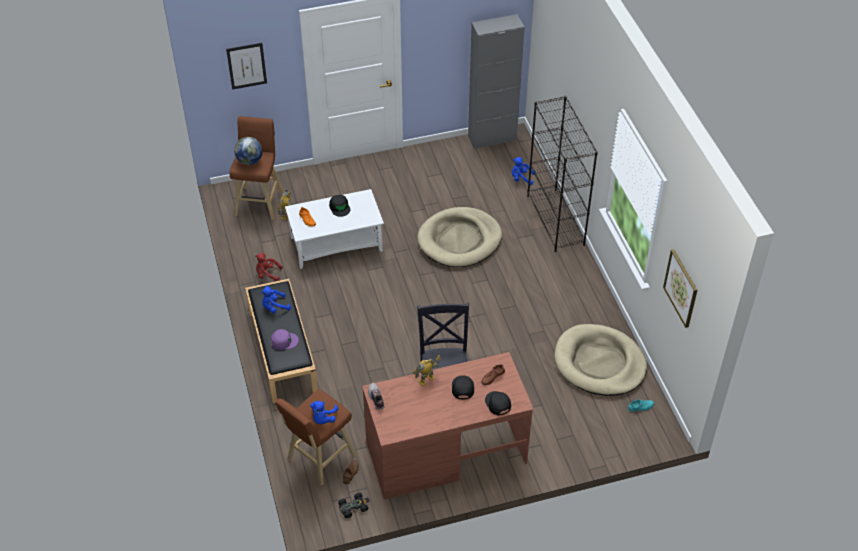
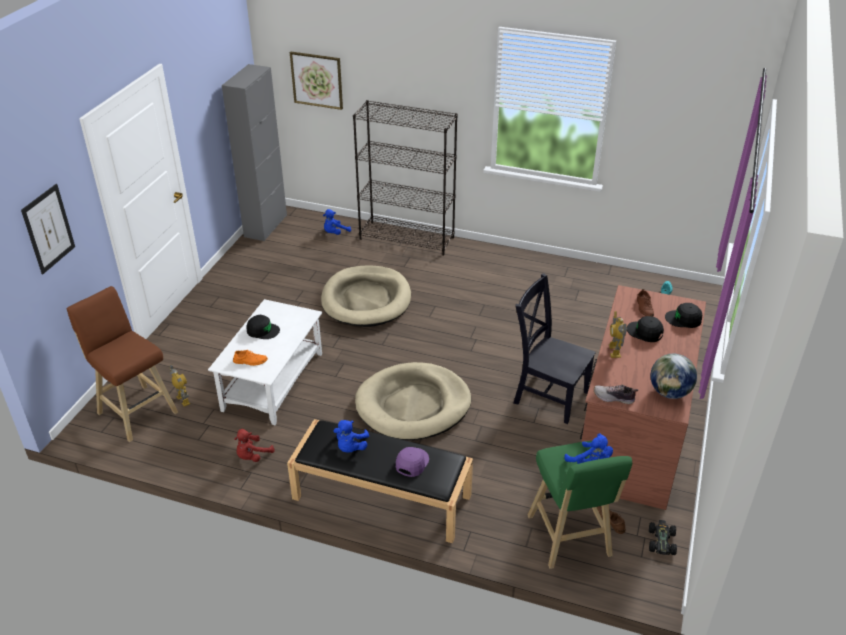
camera: 55 degrees left, 10 degrees down
globe [234,137,263,165] -> globe moved to [650,354,697,399]
brown stool [276,389,356,486] -> green stool [528,441,632,569]
beige dog bed [554,324,647,396] -> beige dog bed moved to [355,362,471,441]
picture [663,249,697,328] -> picture moved to [290,52,343,110]

